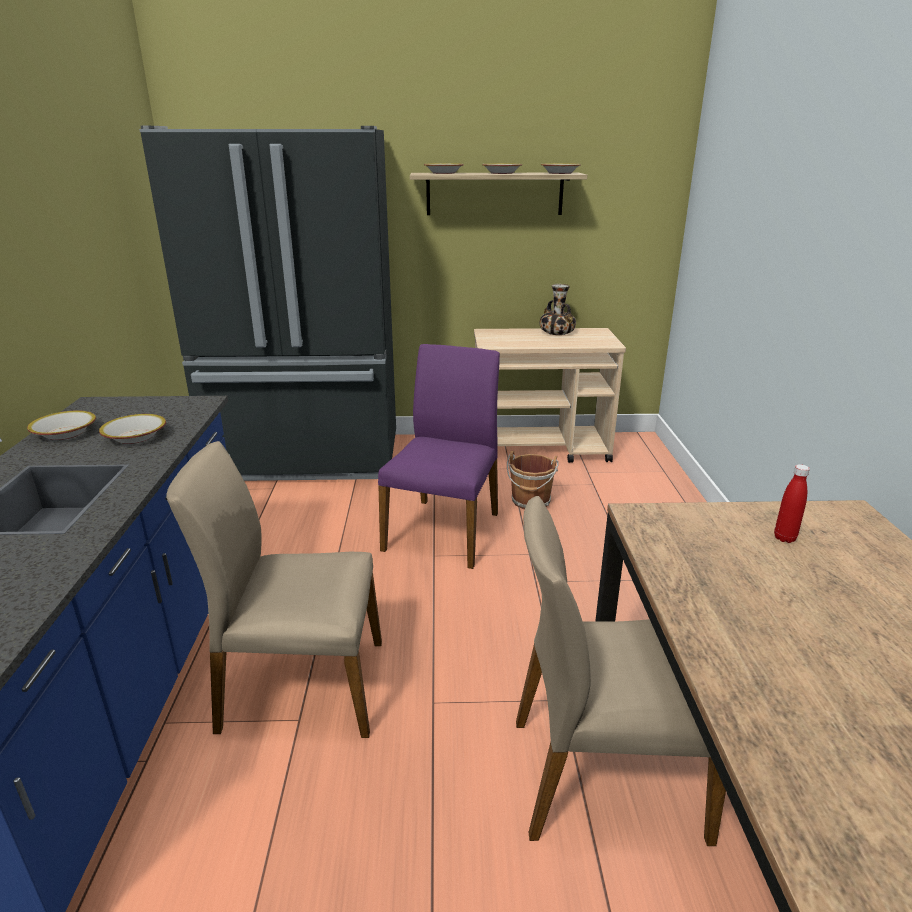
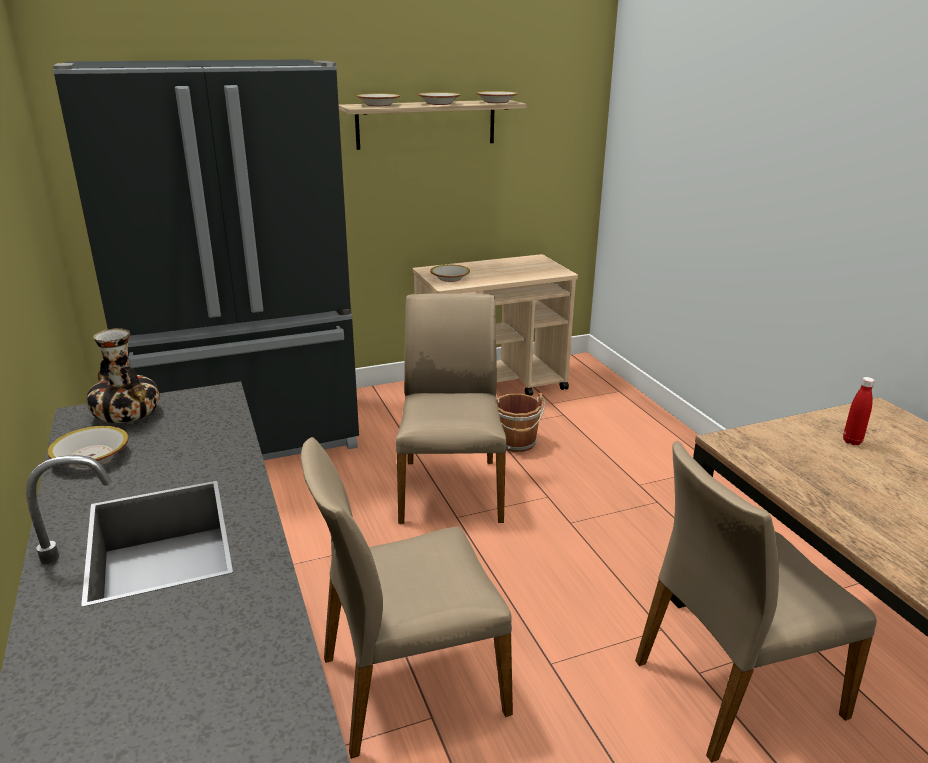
camera: 20 degrees left, 0 degrees up
bowl [99,414,166,444] -> bowl moved to [430,265,470,282]
purple chair [378,344,500,569] -> beige chair [396,293,507,524]
vase [540,284,576,335] -> vase moved to [86,328,160,423]

